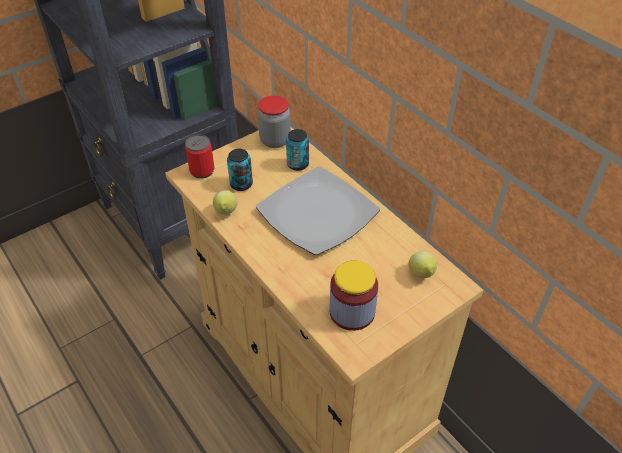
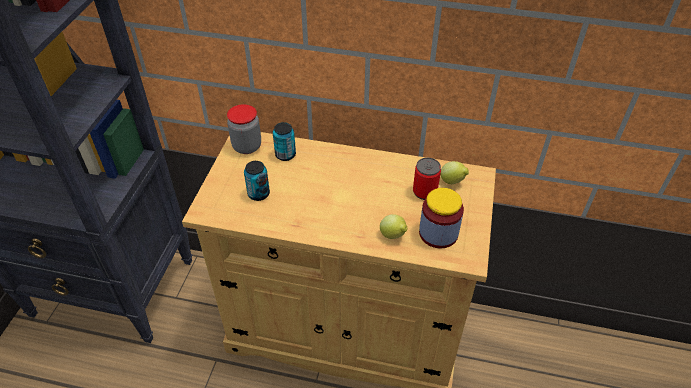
camera: 40 degrees left, 0 degrees up
can [185,135,214,179] -> can moved to [413,158,441,200]
lemon [213,190,237,215] -> lemon moved to [380,214,407,239]
plate [256,166,380,255] -> none

